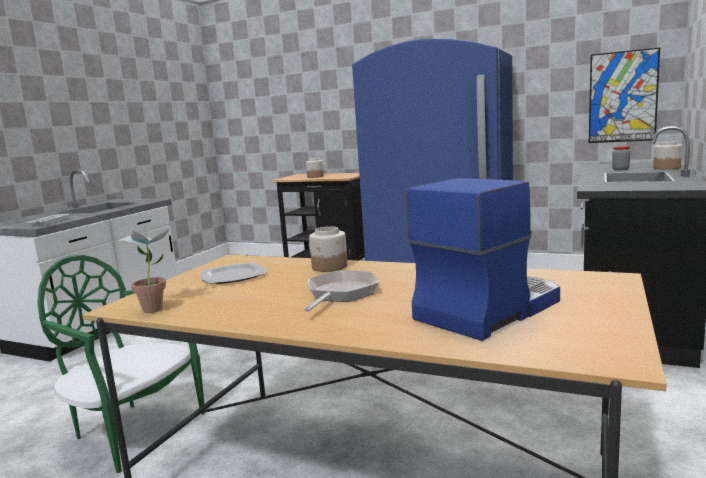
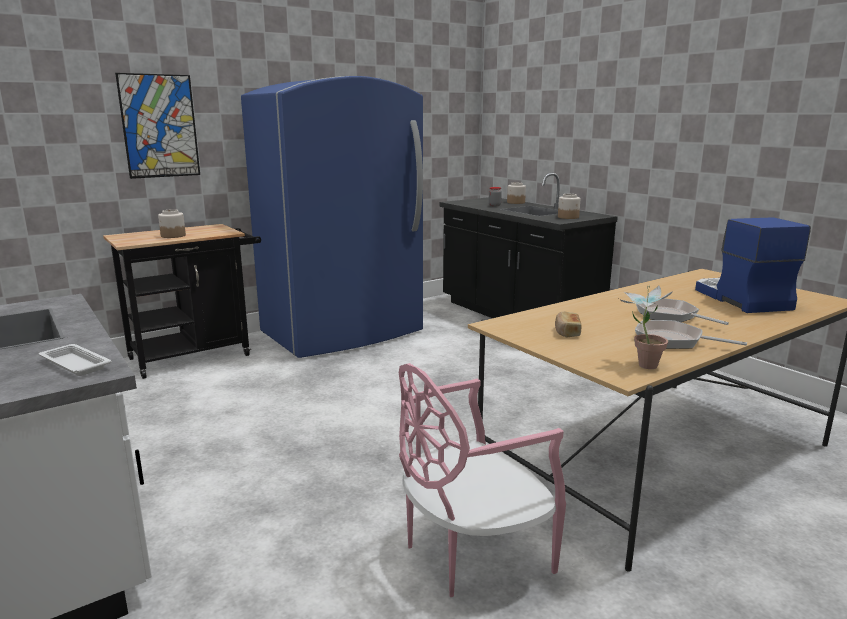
camera: 60 degrees left, 5 degrees up
green chair [37,255,205,473] -> pink chair [399,363,566,597]
plate [199,262,265,284] -> bread [555,311,582,337]
jar [309,226,348,272] -> jar moved to [558,194,580,219]
picture [589,47,660,143] -> picture moved to [115,73,200,179]
none -> frying pan [635,320,747,349]

